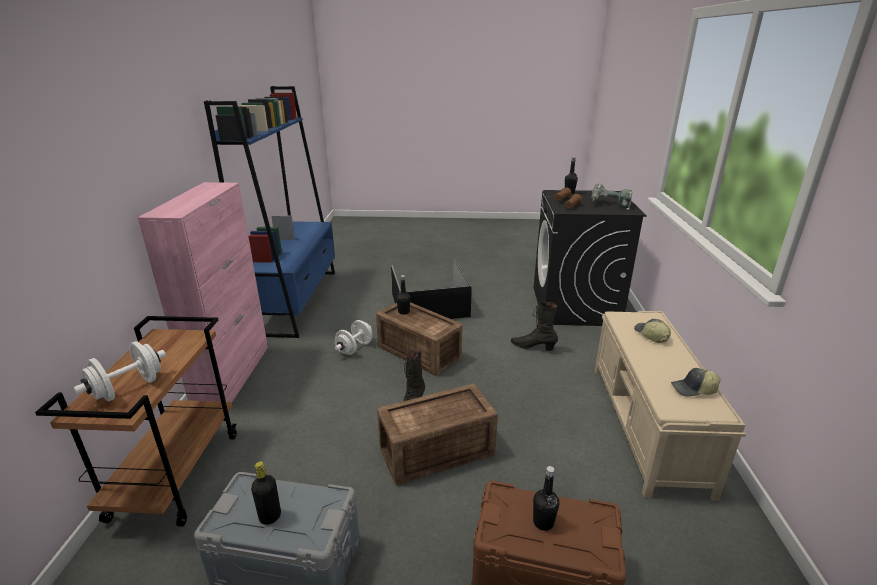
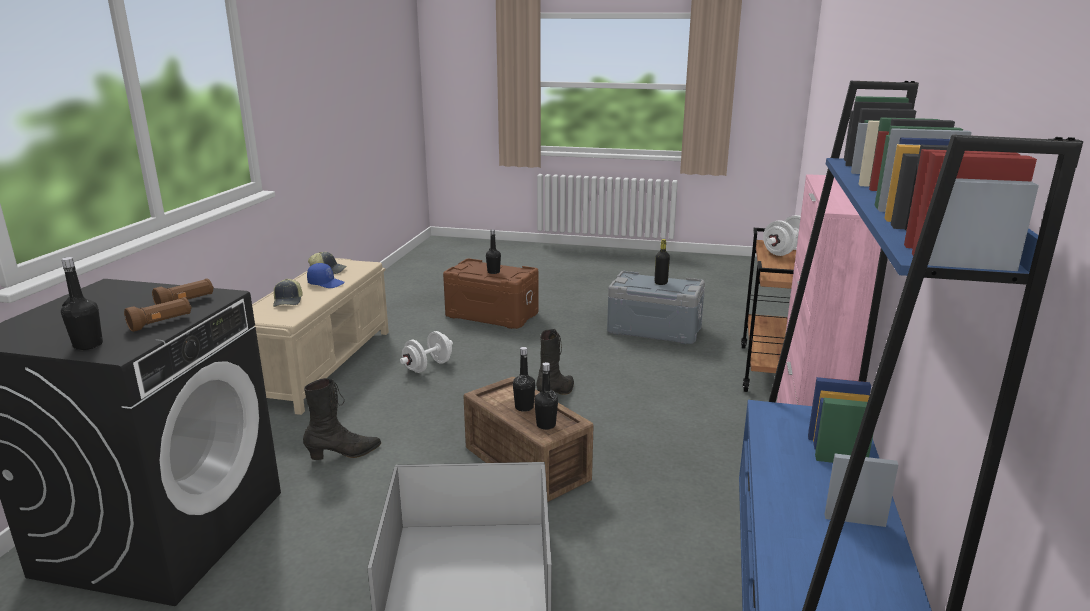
camera: 170 degrees left, 5 degrees down
white dumbbell [335,320,372,355] -> white dumbbell moved to [400,331,453,373]
crate [377,384,498,485] -> none
black boot [511,301,558,351] -> black boot turned 60 degrees counterclockwise [303,378,381,460]
power drill [591,184,633,210] -> none
none -> blue cap [307,263,345,288]
none -> black bottle [513,347,535,412]

